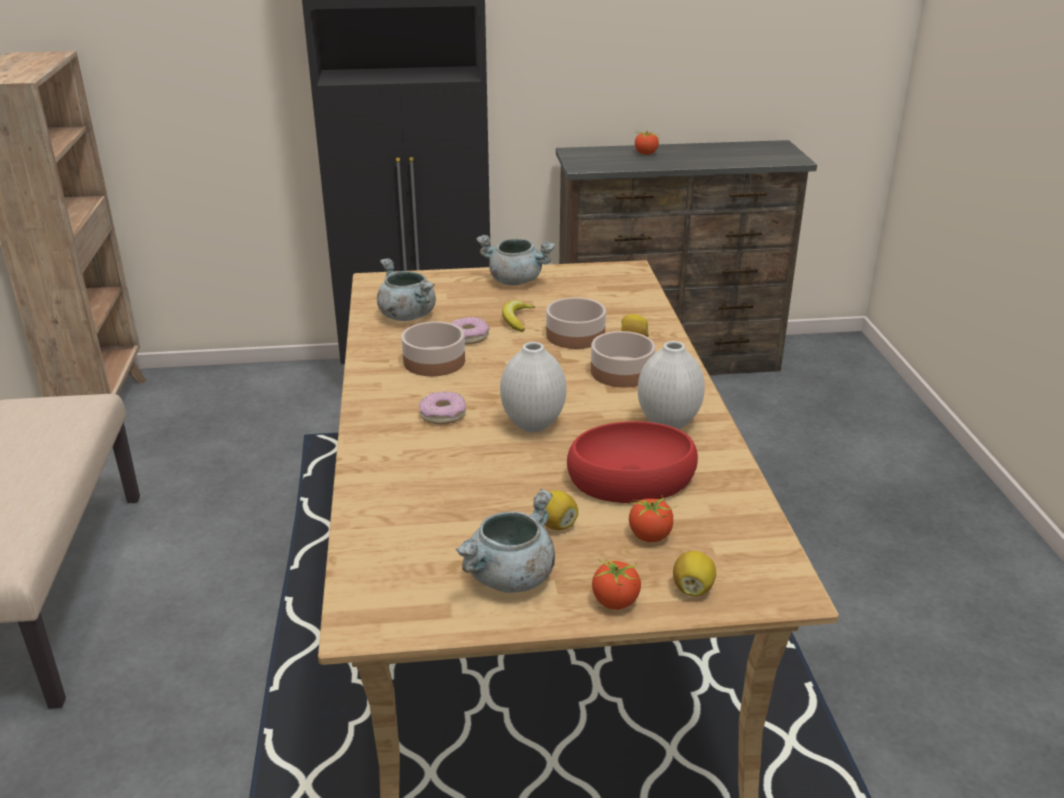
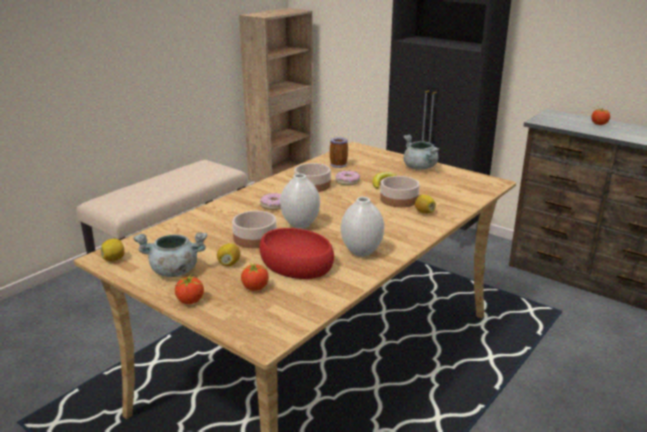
camera: 45 degrees right, 5 degrees down
grey cooking pot [377,258,436,321] -> mug [330,137,348,168]
bowl [591,331,655,388] -> bowl moved to [232,211,276,248]
lemon [673,551,716,596] -> lemon moved to [101,238,124,261]

